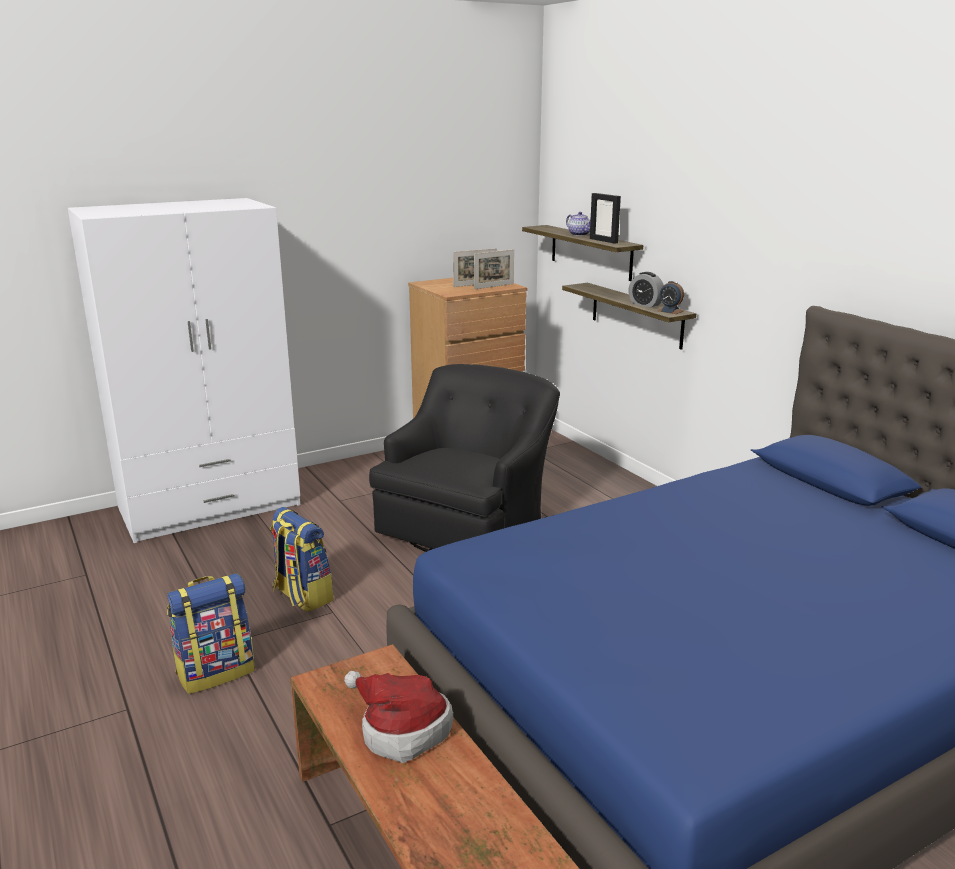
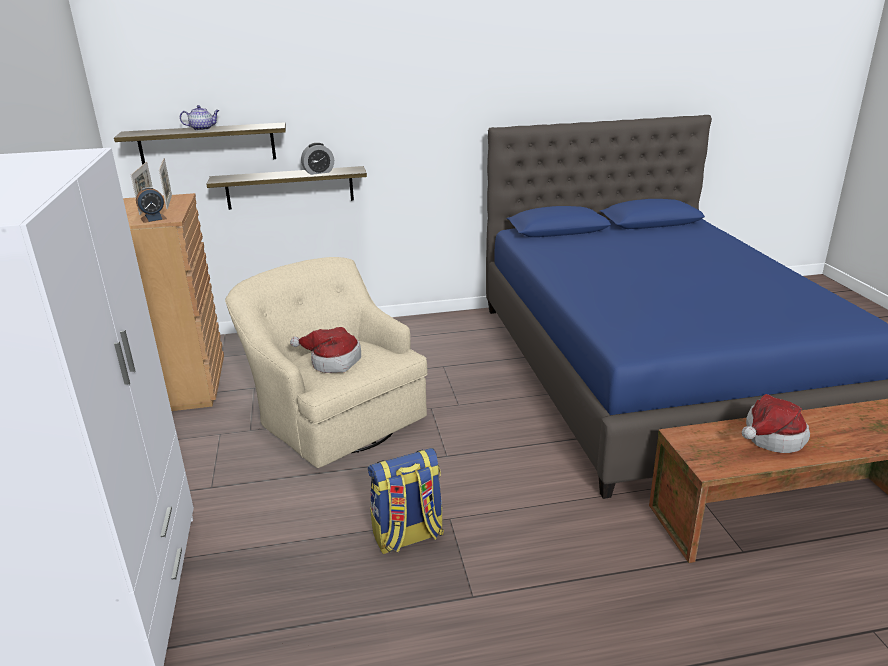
camera: 70 degrees left, 5 degrees up
backpack [167,573,255,694] -> none
black armchair [369,364,560,552] -> beige armchair [225,257,427,468]
picture frame [590,193,621,244] -> none
alarm clock [658,281,684,314] -> alarm clock moved to [136,187,167,223]
none -> hat [290,327,361,373]

